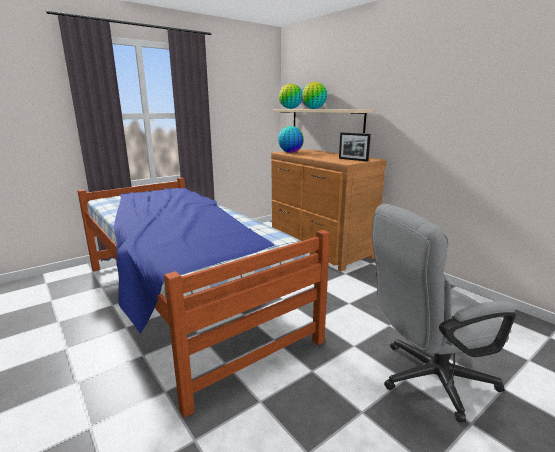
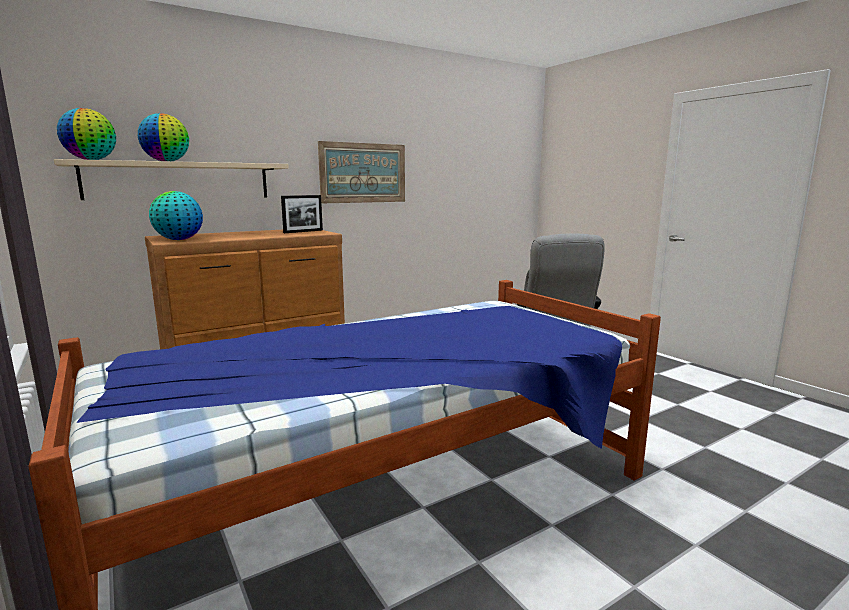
camera: 85 degrees left, 5 degrees down
none -> picture [318,141,405,203]

